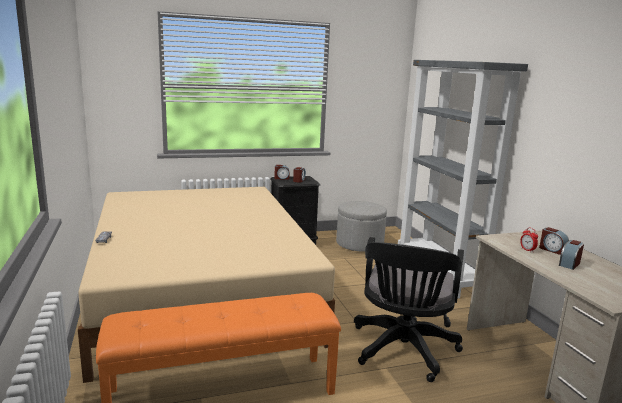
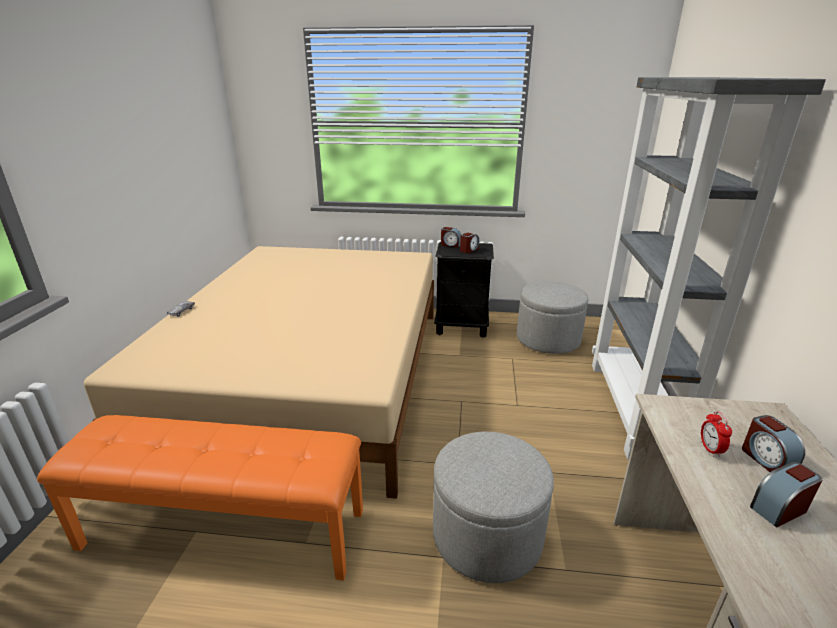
camera: 25 degrees right, 10 degrees up
black office chair [354,237,464,382] -> grey ottoman [433,432,554,583]

